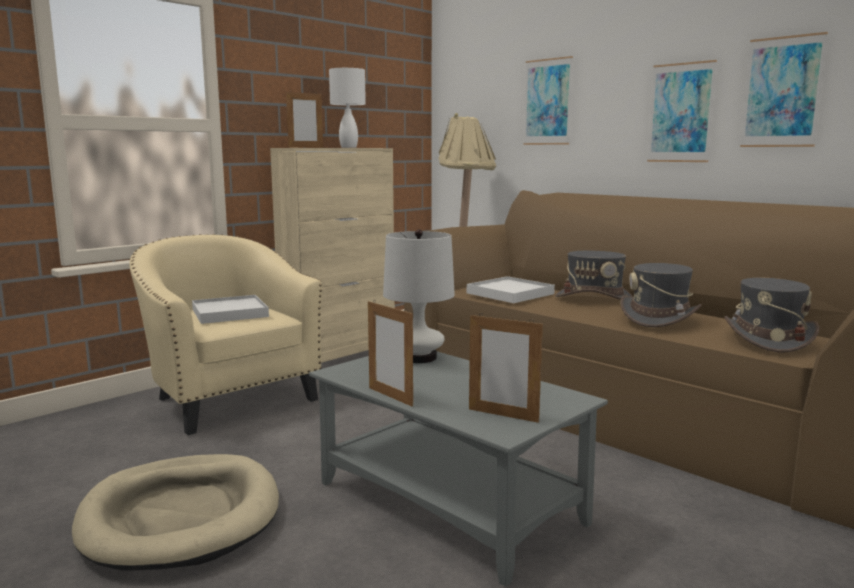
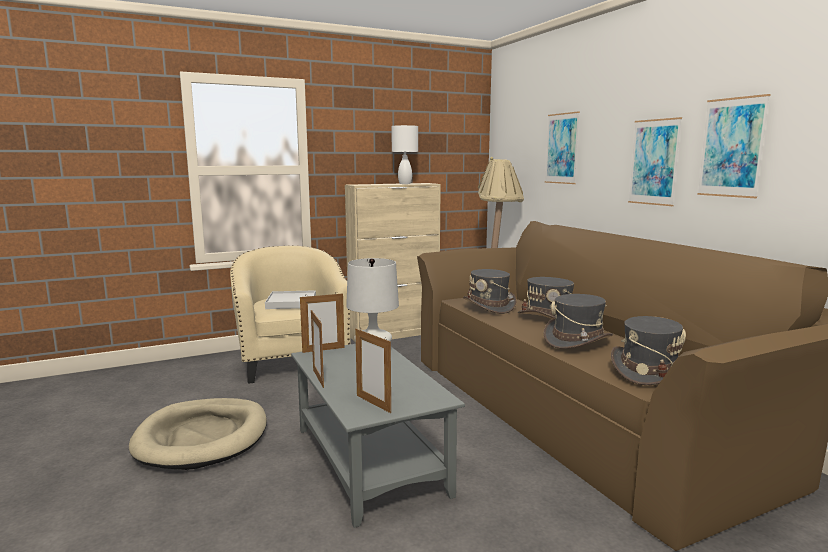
camera: 20 degrees right, 0 degrees up
picture frame [286,90,323,148] -> picture frame moved to [300,292,345,353]
white tray [467,276,555,303] -> grey hat [463,269,517,314]

